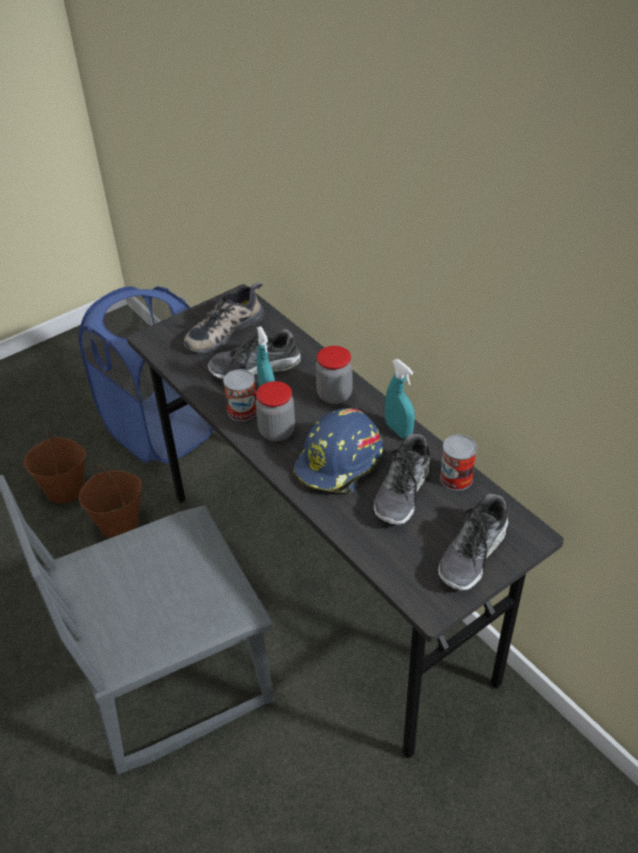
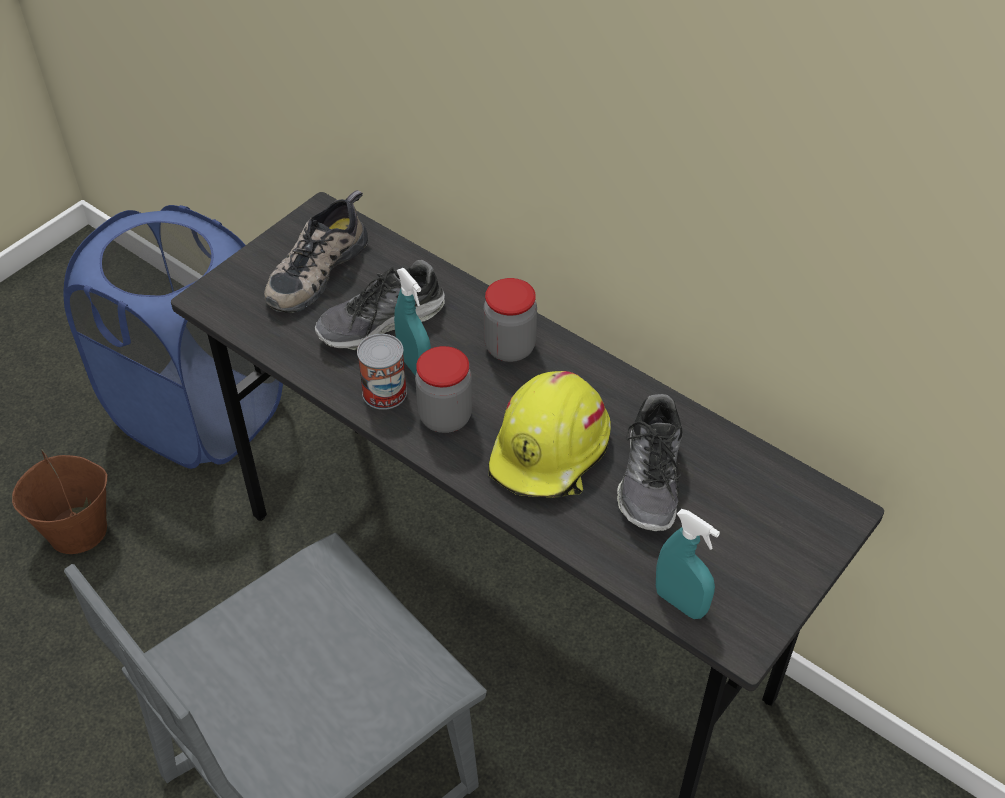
camera: 15 degrees left, 5 degrees up
brown bucket [79,465,142,538] -> none
blue hard hat [293,409,383,494] -> yellow hard hat [488,371,611,497]
turquoise spray bottle [385,359,415,439] -> turquoise spray bottle moved to [656,509,720,619]
shoe [438,494,508,591] -> none
can [440,435,477,491] -> none

